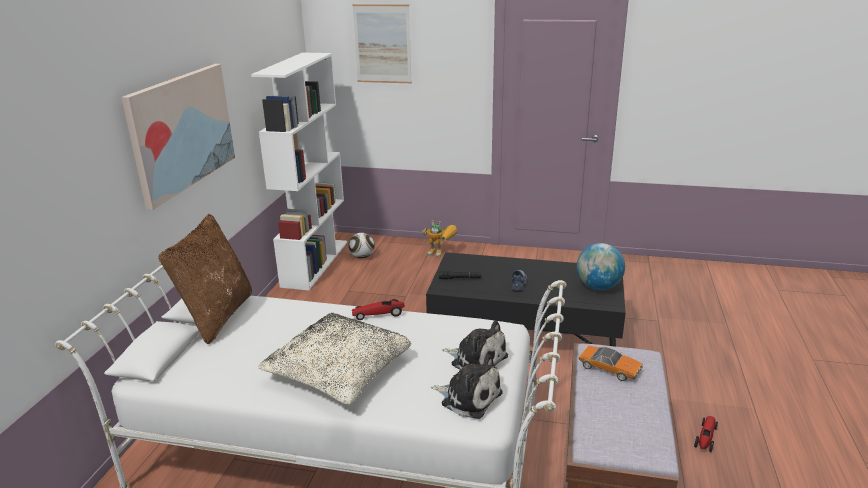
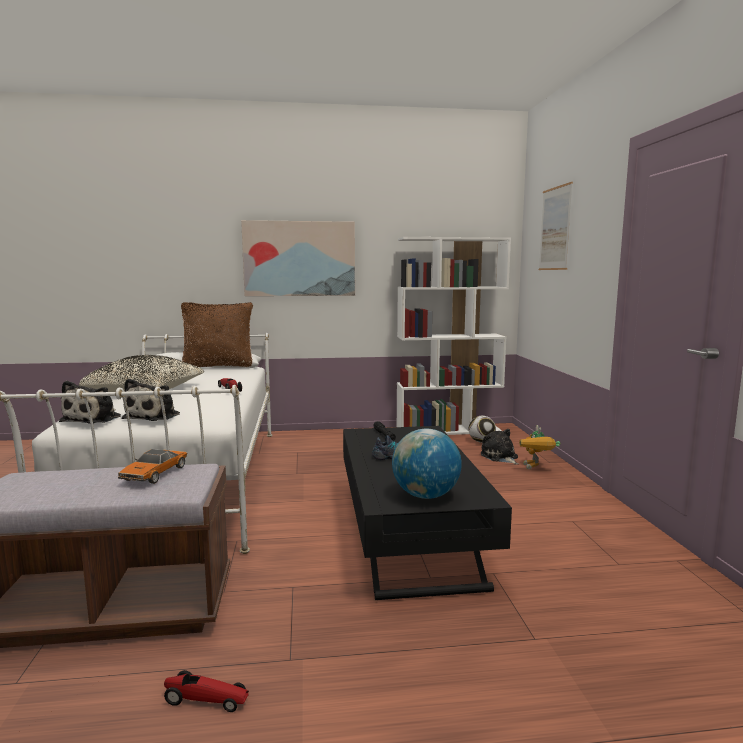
camera: 70 degrees right, 15 degrees down
none -> plush toy [481,429,519,464]

